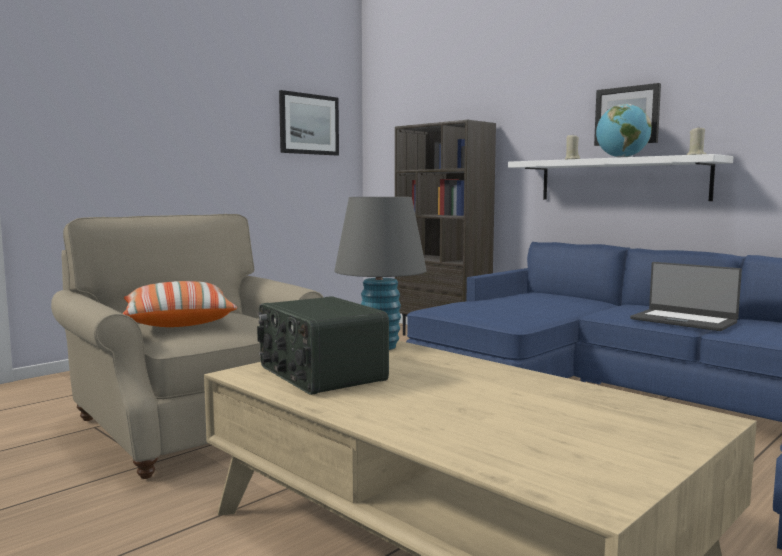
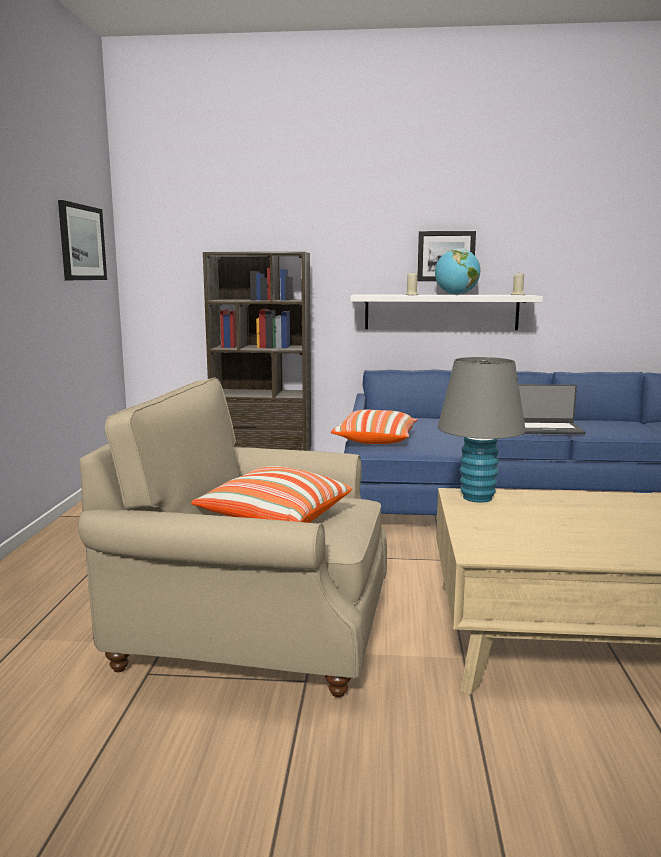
camera: 40 degrees left, 5 degrees up
radio [257,296,389,395] -> none
none -> pillow [331,410,417,444]

